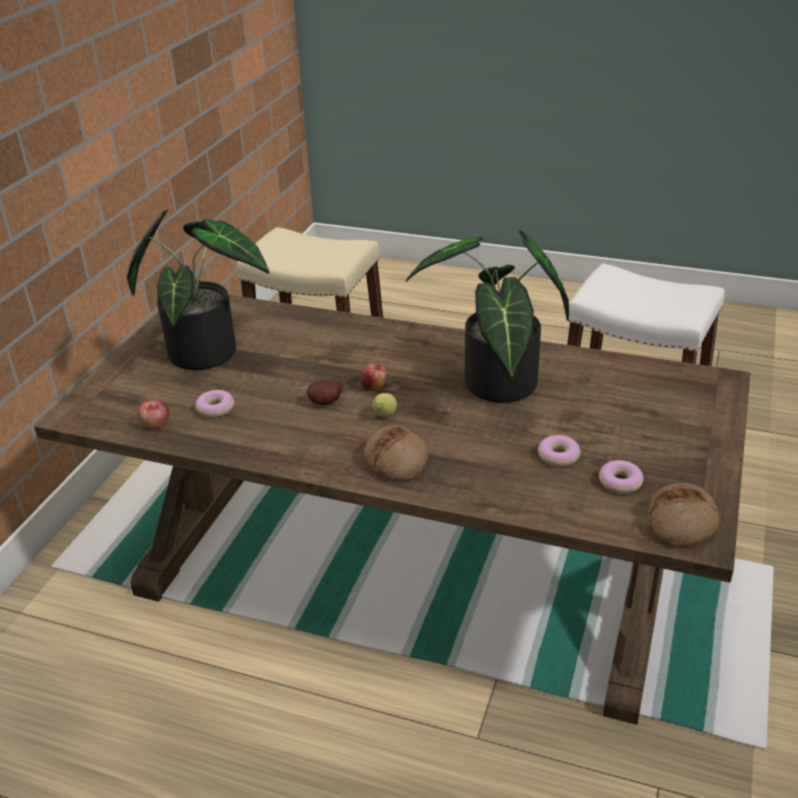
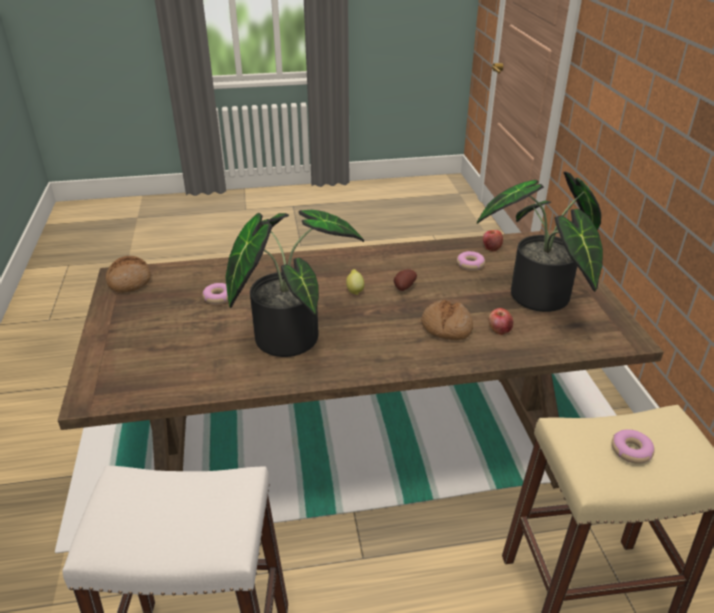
camera: 150 degrees right, 0 degrees up
apple [360,363,387,391] -> apple moved to [489,308,513,335]
bread [364,425,428,481] -> bread moved to [421,300,473,340]
donut [599,460,643,494] -> donut moved to [612,429,655,464]

